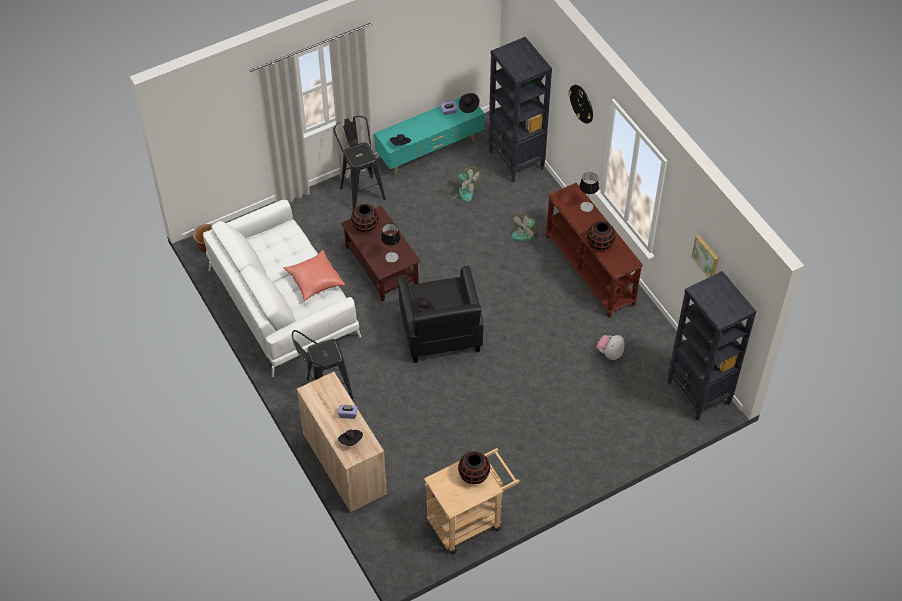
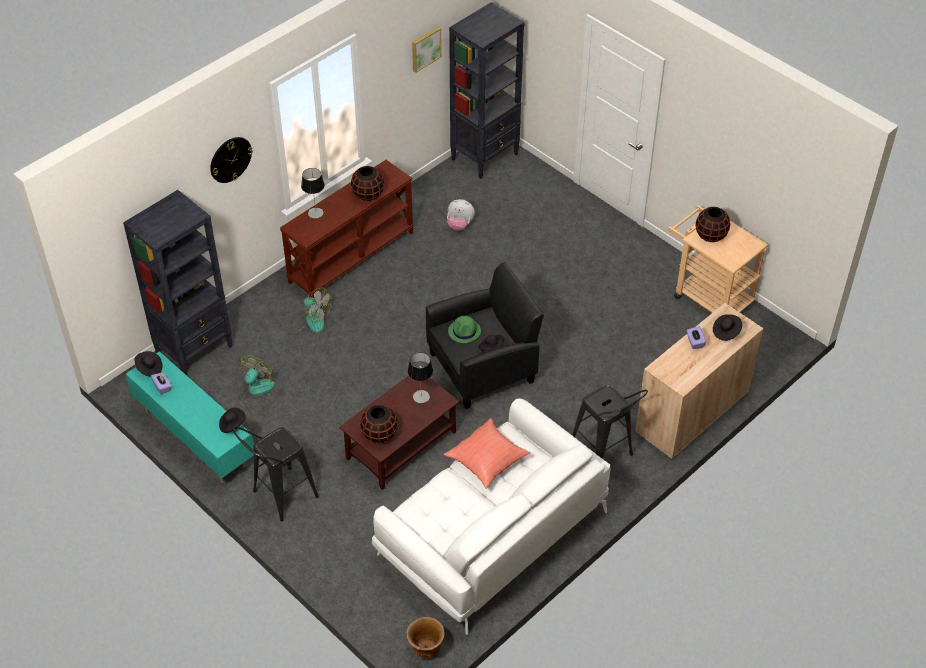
camera: 105 degrees left, 5 degrees down
none -> green hat [448,316,481,343]

